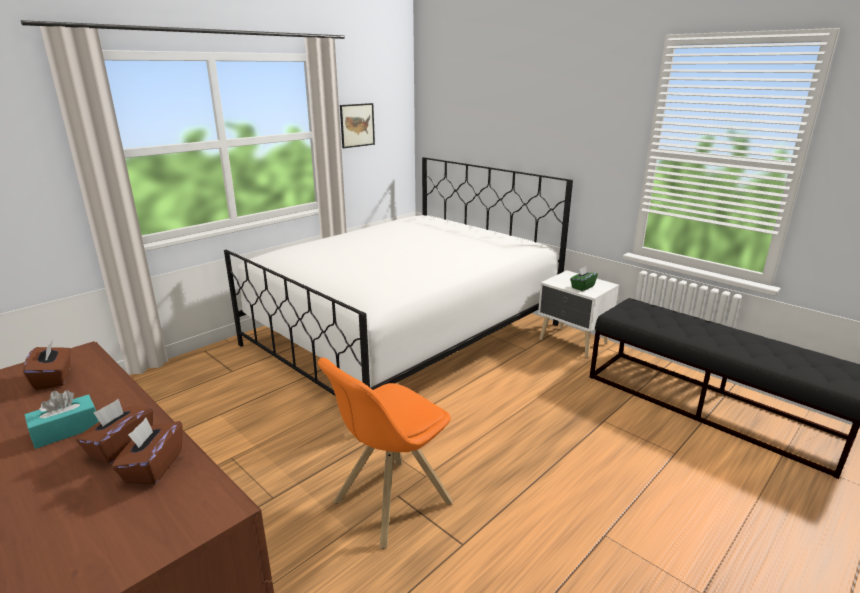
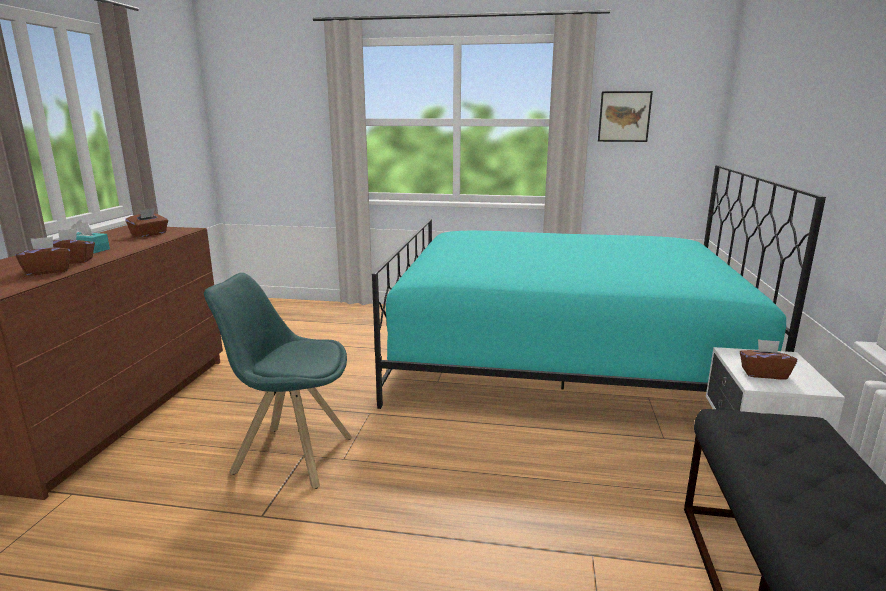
camera: 55 degrees right, 5 degrees down
white bed [224,157,573,396] -> turquoise bed [372,165,826,409]
orange chair [318,358,453,549] -> turquoise chair [204,273,353,489]
green tissue box [570,267,598,291] -> brown tissue box [740,339,797,380]

